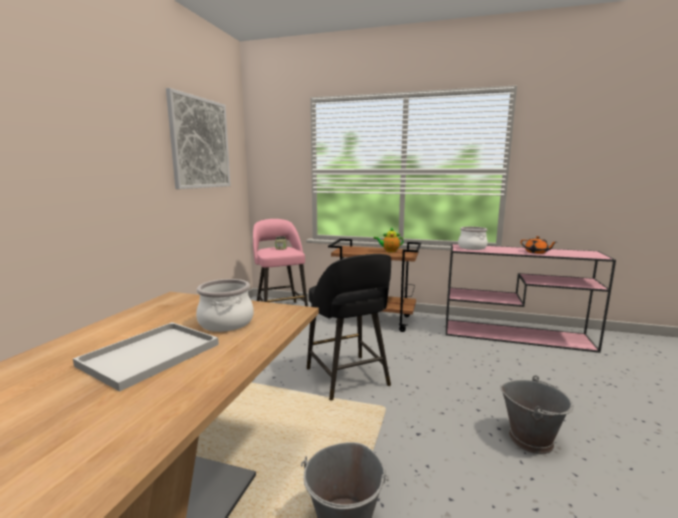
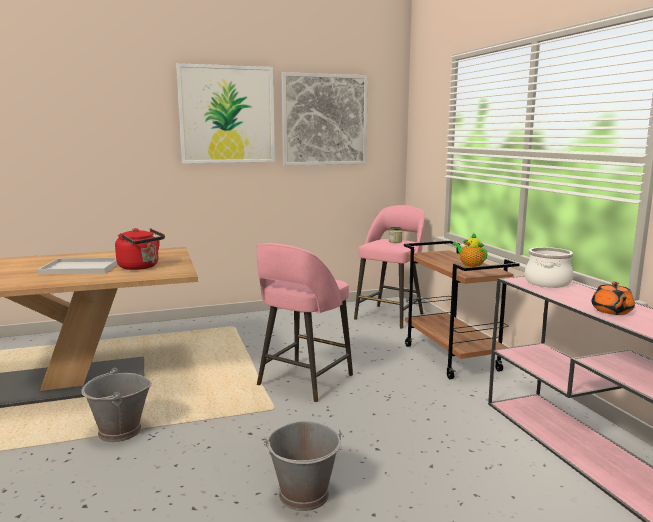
camera: 55 degrees right, 0 degrees up
cooking pot [196,279,254,332] -> red kettle [115,228,165,270]
black stool [307,254,391,401] -> pink stool [256,243,353,402]
none -> picture [176,63,275,163]

